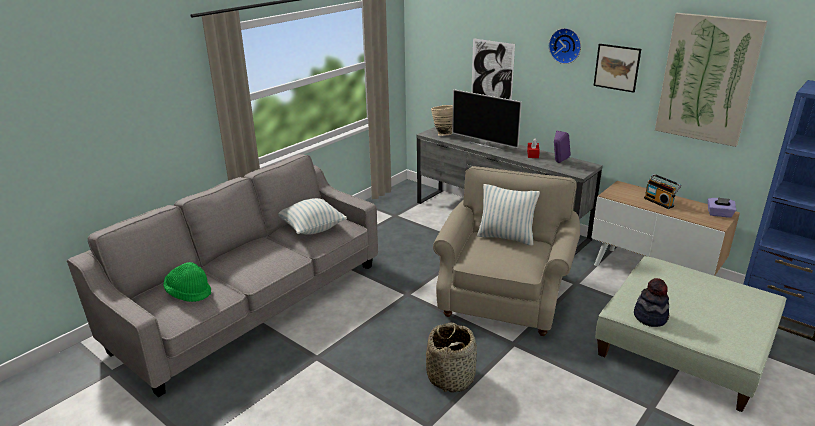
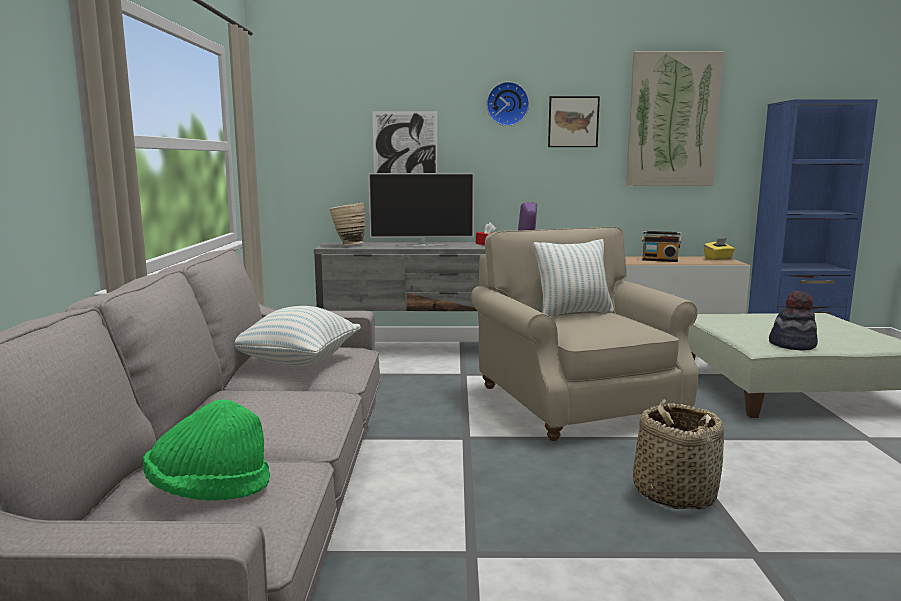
camera: 40 degrees left, 15 degrees down
purple tissue box [708,197,736,218] -> yellow tissue box [703,238,735,260]

